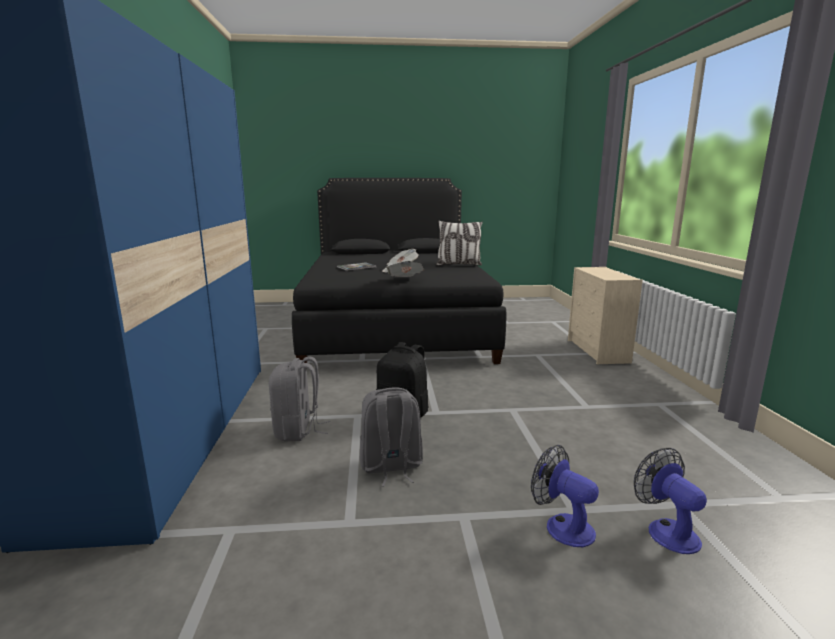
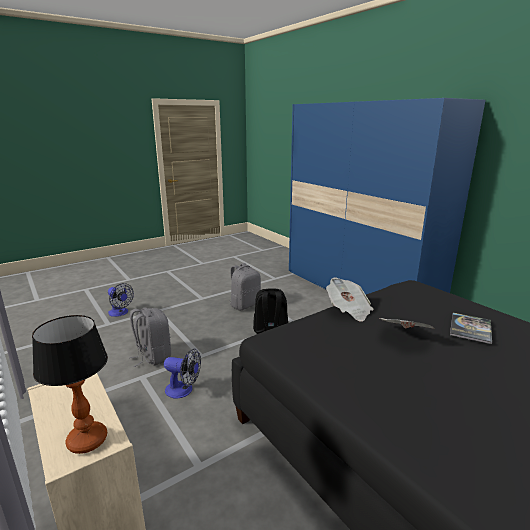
camera: 150 degrees right, 5 degrees up
grey backpack [269,357,330,441] -> grey backpack moved to [129,307,171,367]
pillow [436,220,483,266] -> none
fan [531,445,599,547] -> fan moved to [164,349,201,399]
none -> table lamp [32,315,108,454]

